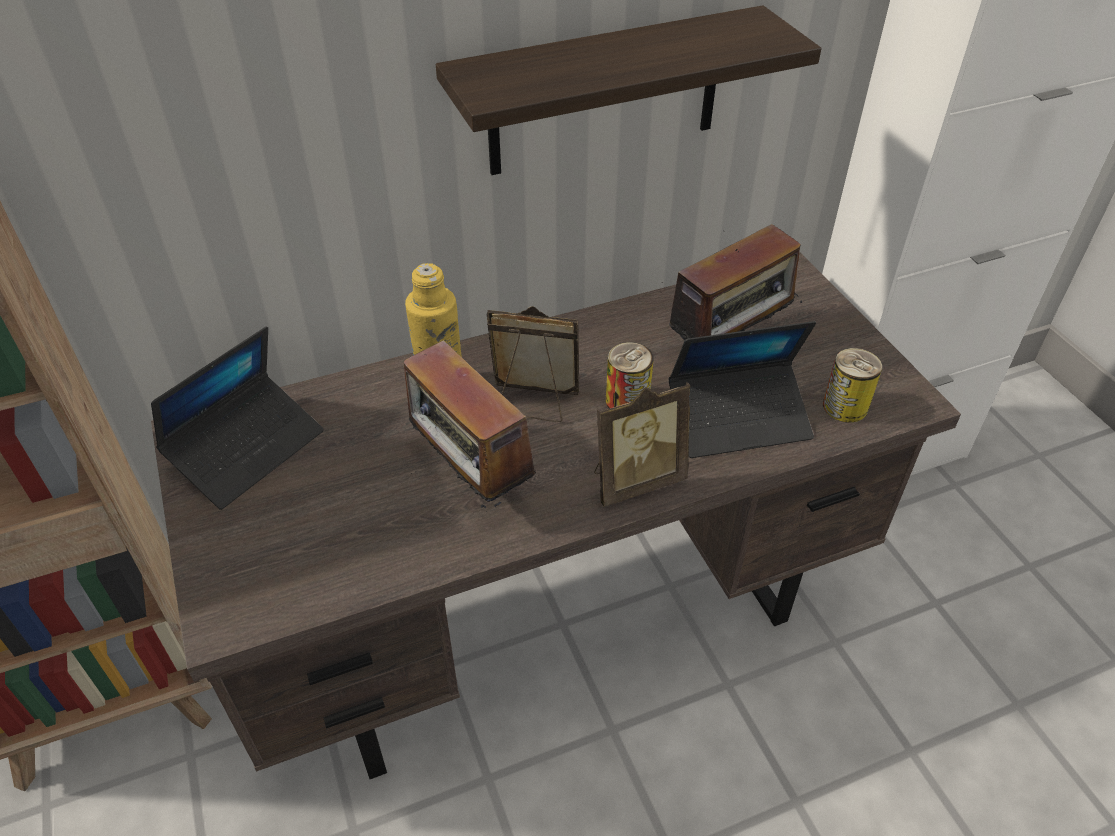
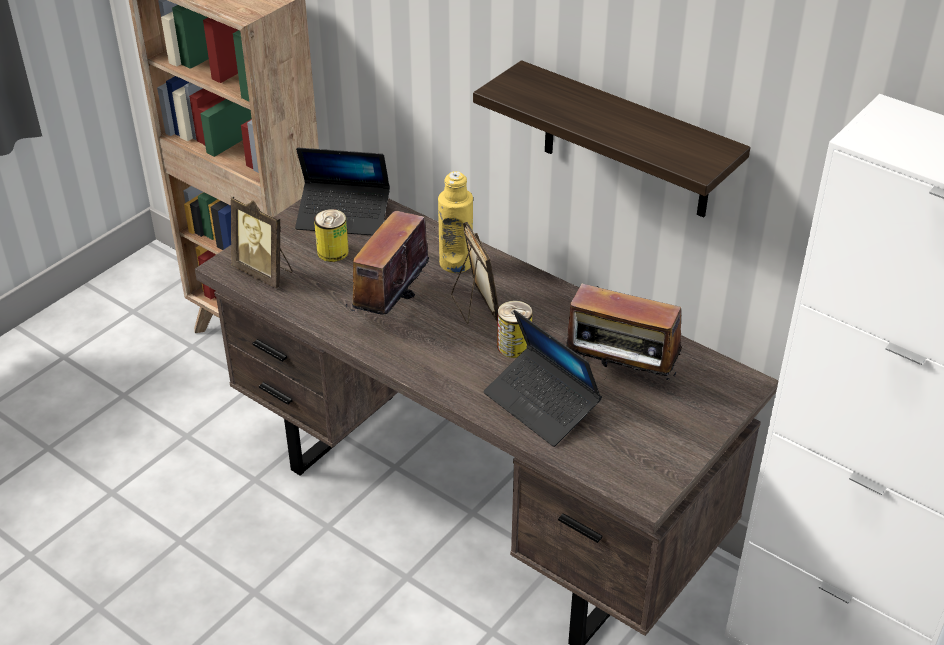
camera: 60 degrees right, 5 degrees down
picture frame [594,382,691,507] -> picture frame moved to [231,197,293,288]
can [823,348,882,423] -> can moved to [314,209,349,262]

